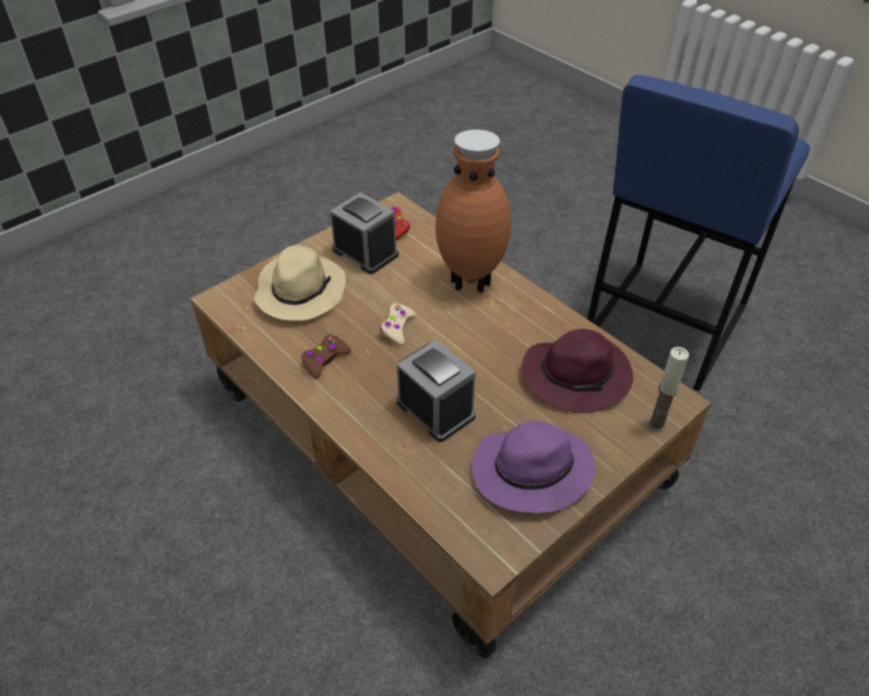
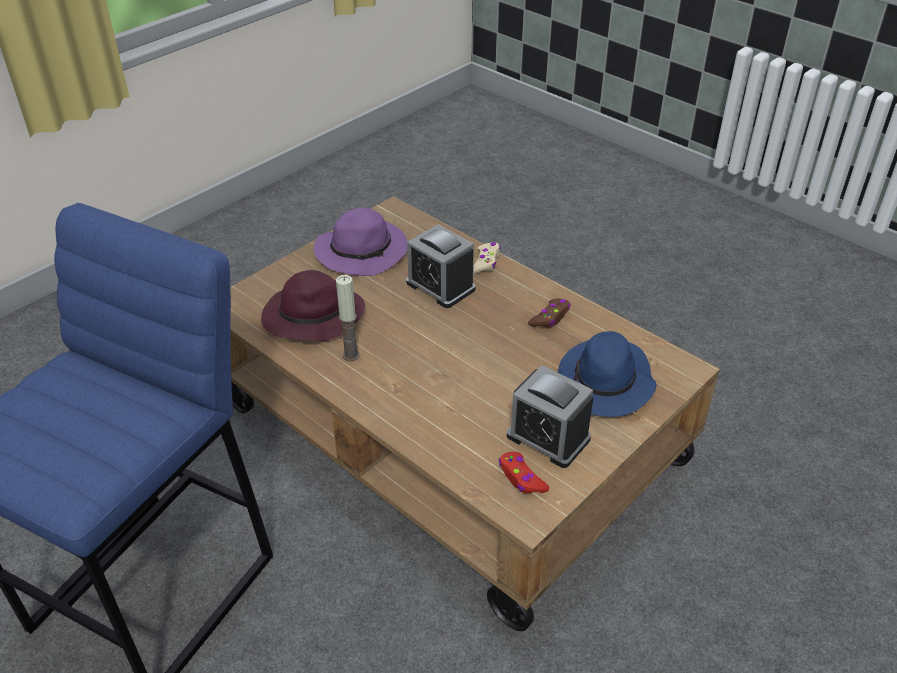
camera: 175 degrees right, 5 degrees down
beige hat [254,245,346,321] -> blue hat [558,331,656,417]
beige game controller [380,303,416,345] -> beige game controller moved to [473,242,500,274]
brown vase [435,130,511,293] -> none
candle [647,347,689,432] -> candle moved to [336,275,360,361]

